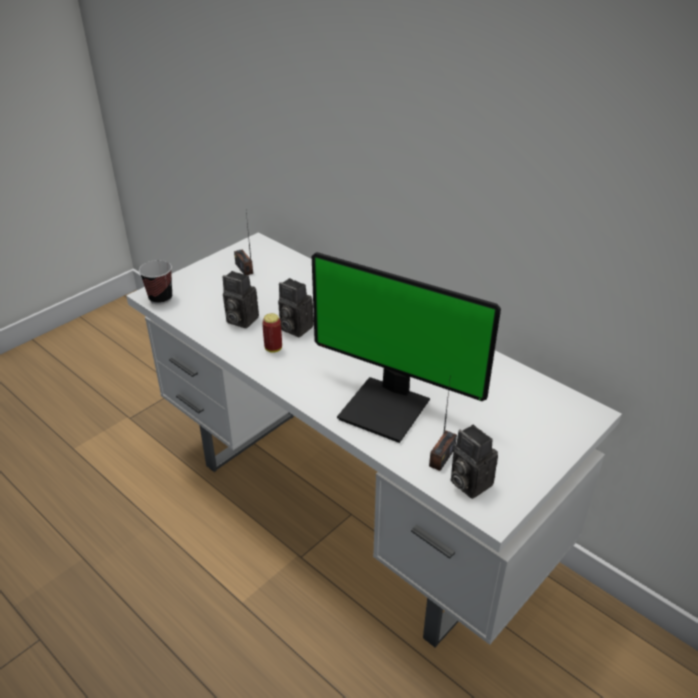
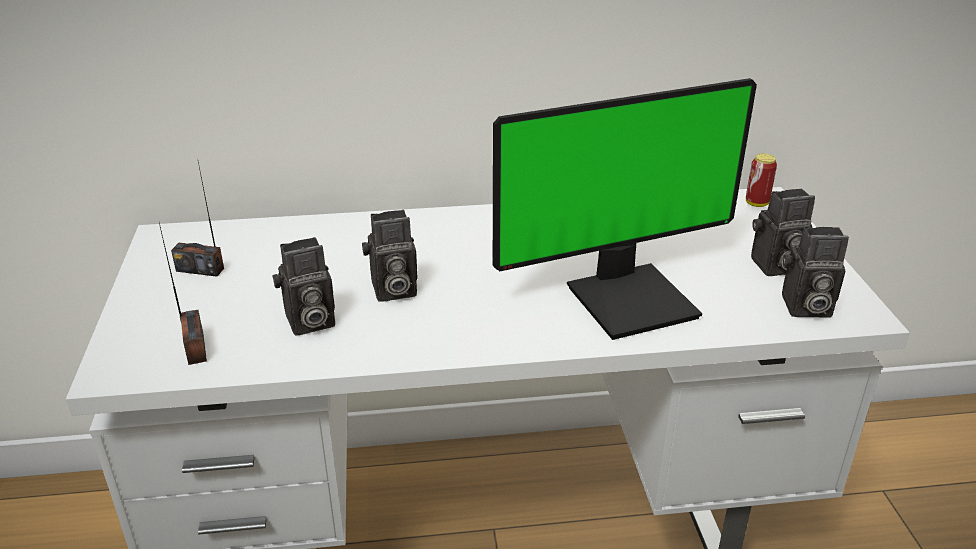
camera: 50 degrees left, 5 degrees down
cup [139,260,172,305] -> none
can [262,313,282,353] -> can moved to [746,154,777,207]
radio [429,381,457,471] -> radio moved to [159,223,207,365]
none -> camera [751,188,815,276]

